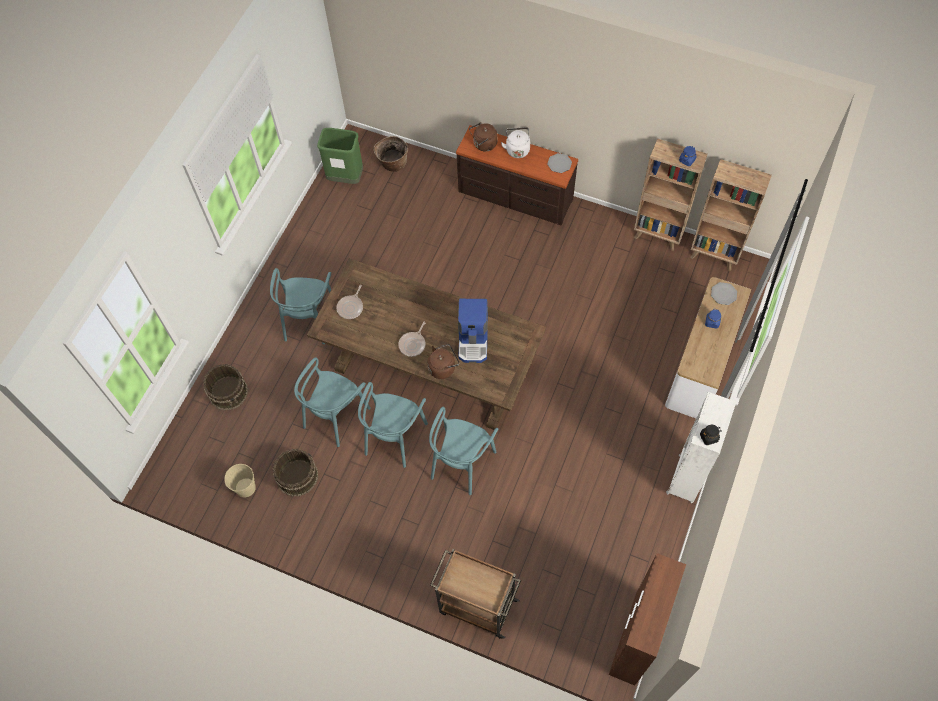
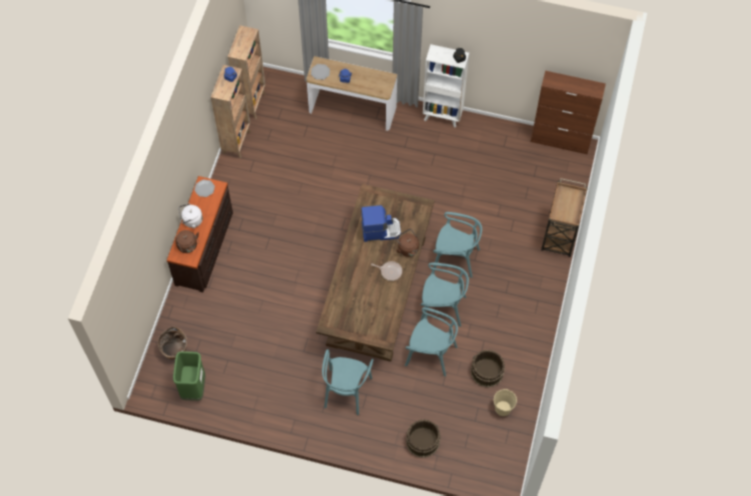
camera: 100 degrees left, 0 degrees up
turquoise chair [270,268,331,344] -> turquoise chair turned 105 degrees clockwise [322,349,374,415]
frying pan [336,285,363,319] -> none

